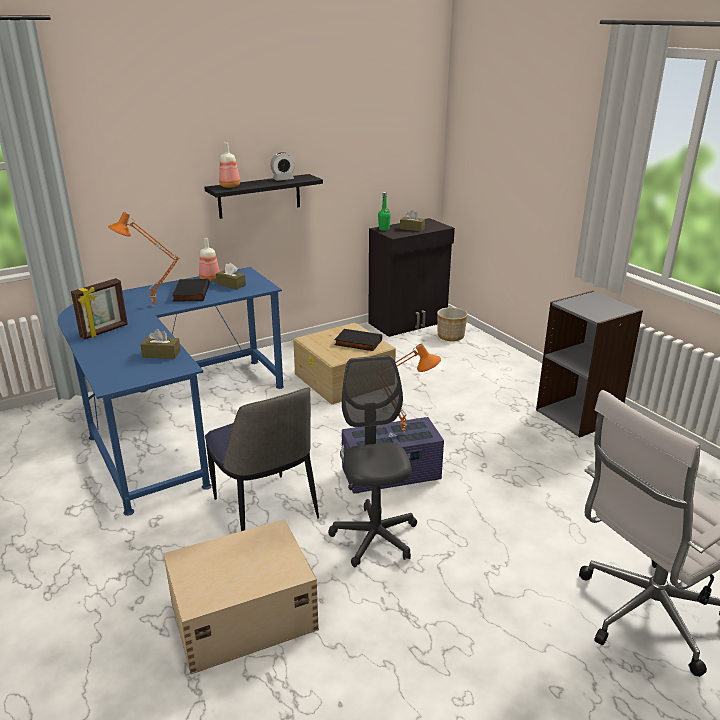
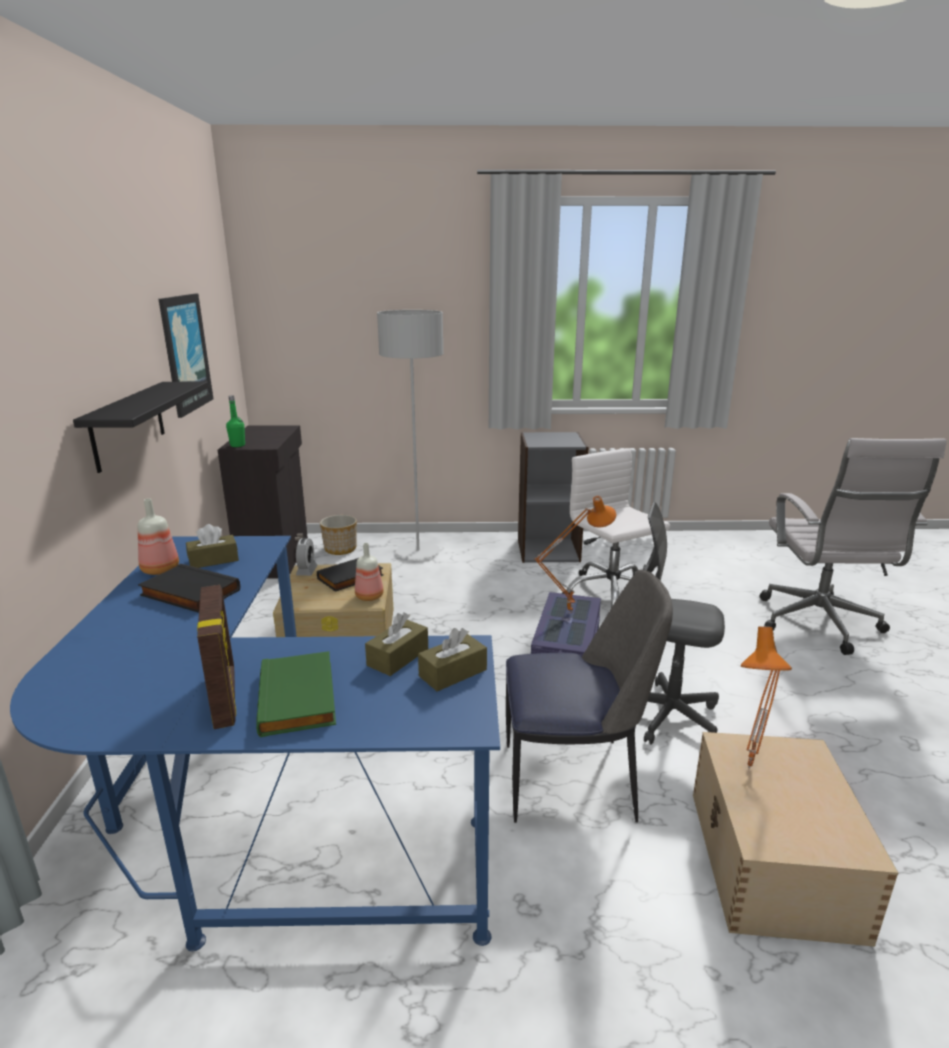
camera: 60 degrees left, 5 degrees down
orange table lamp [108,212,180,306] -> orange table lamp moved to [741,626,792,770]
bottle [219,142,240,188] -> bottle moved to [355,543,384,601]
alarm clock [270,152,295,181] -> alarm clock moved to [296,538,318,576]
brown tissue box [400,210,425,232] -> brown tissue box moved to [418,628,487,691]
none -> picture [158,294,213,418]
none -> green book [256,651,336,737]
none -> grey floor lamp [377,310,443,560]
none -> white office chair [562,448,670,608]

